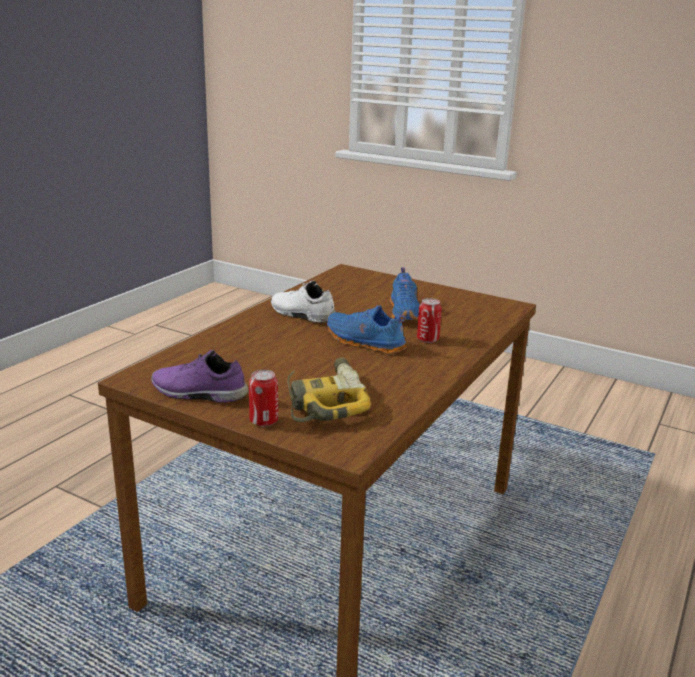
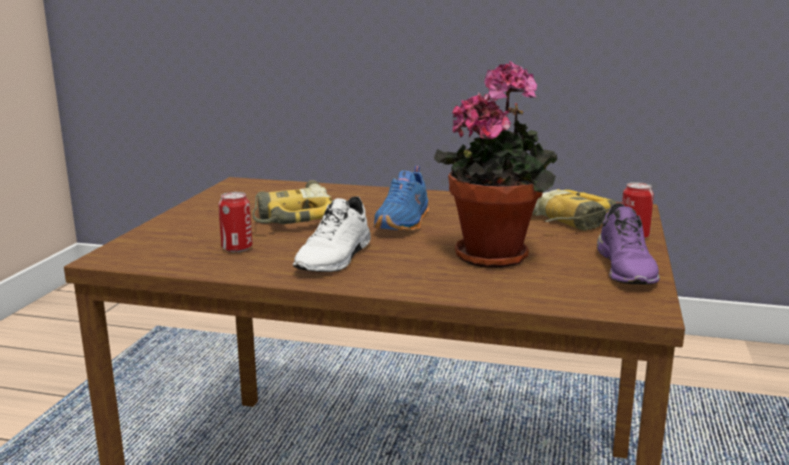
camera: 105 degrees left, 5 degrees down
blue shoe [390,267,420,320] -> power drill [252,180,332,224]
can [417,298,442,343] -> can moved to [218,192,252,252]
none -> potted plant [434,61,557,268]

